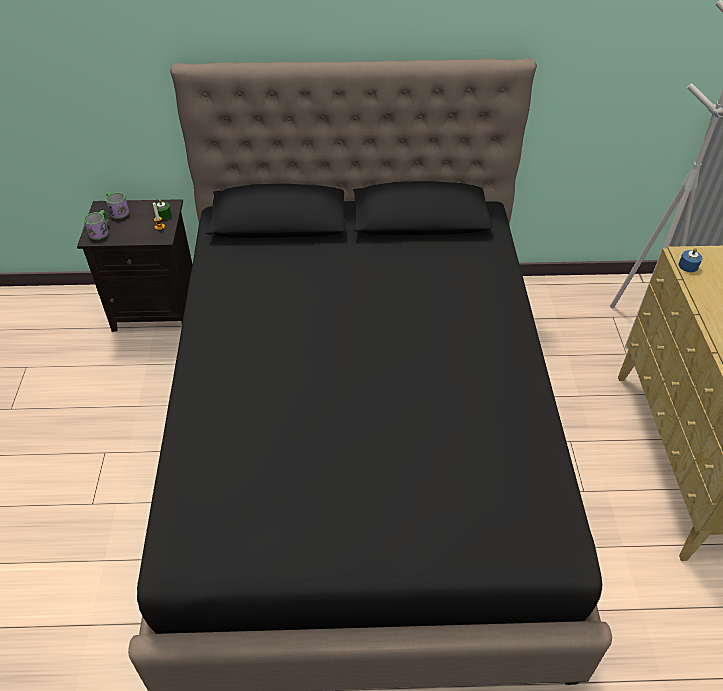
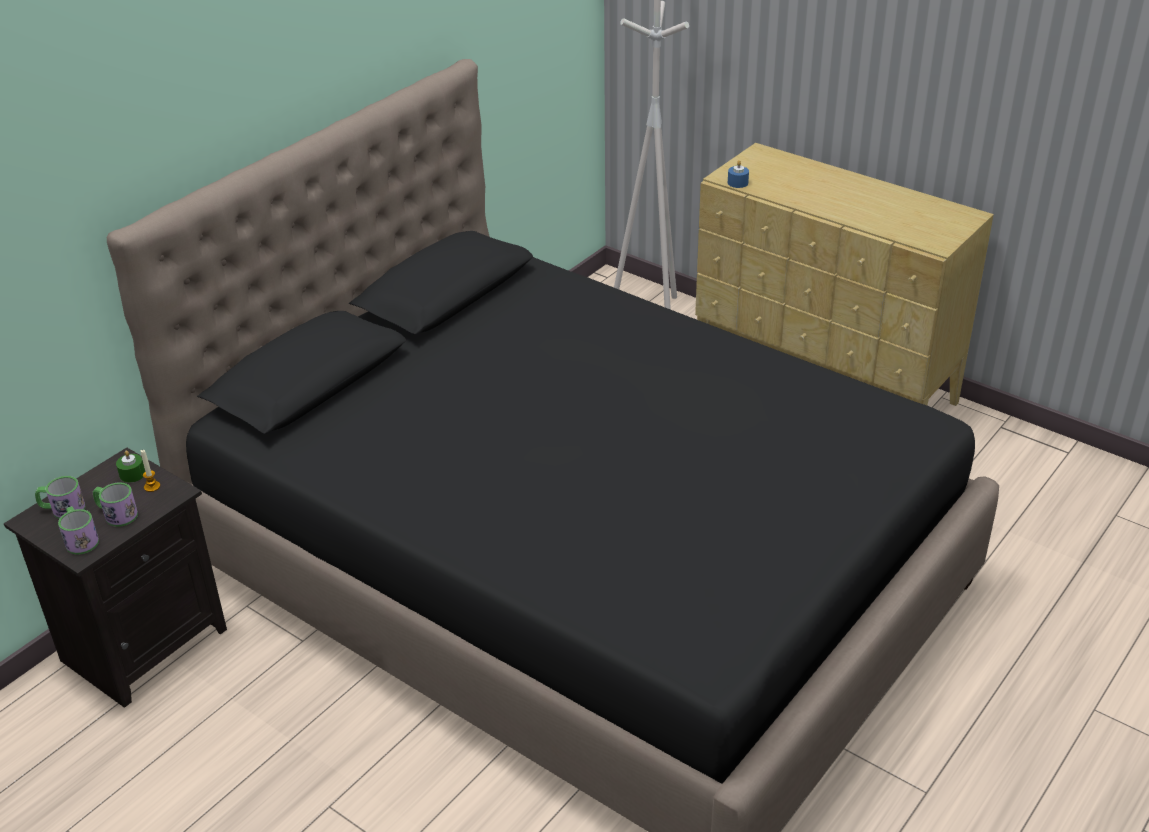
camera: 50 degrees left, 10 degrees down
none -> mug [93,482,138,527]

